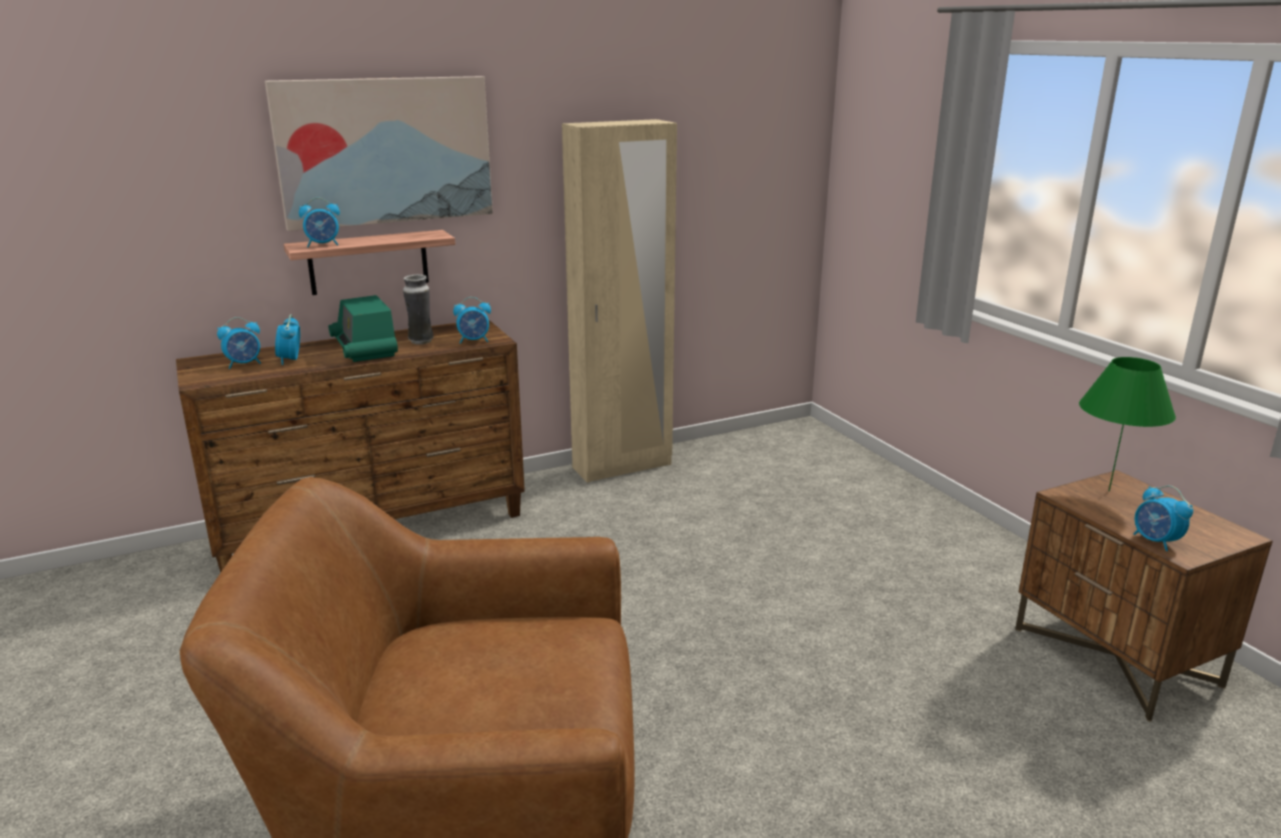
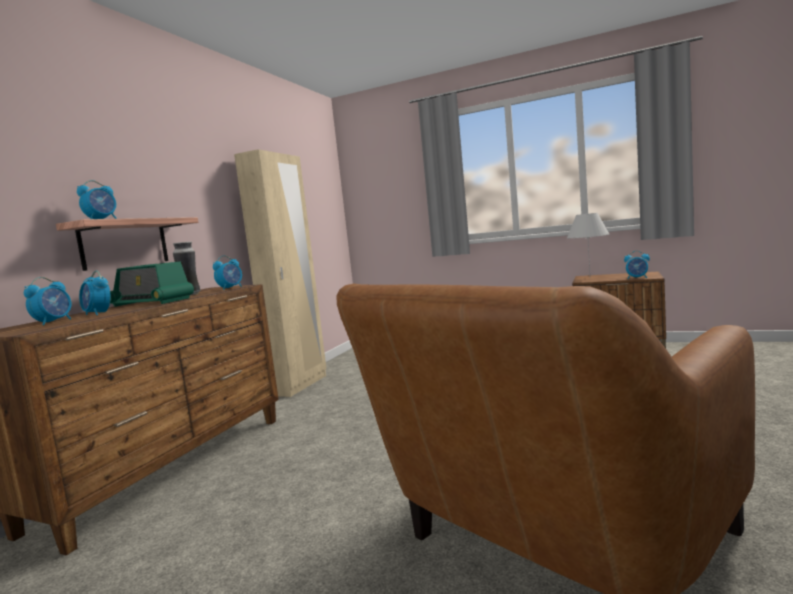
camera: 40 degrees left, 15 degrees down
picture [265,76,493,231] -> none
green table lamp [1079,357,1176,492] -> white table lamp [567,213,610,272]

